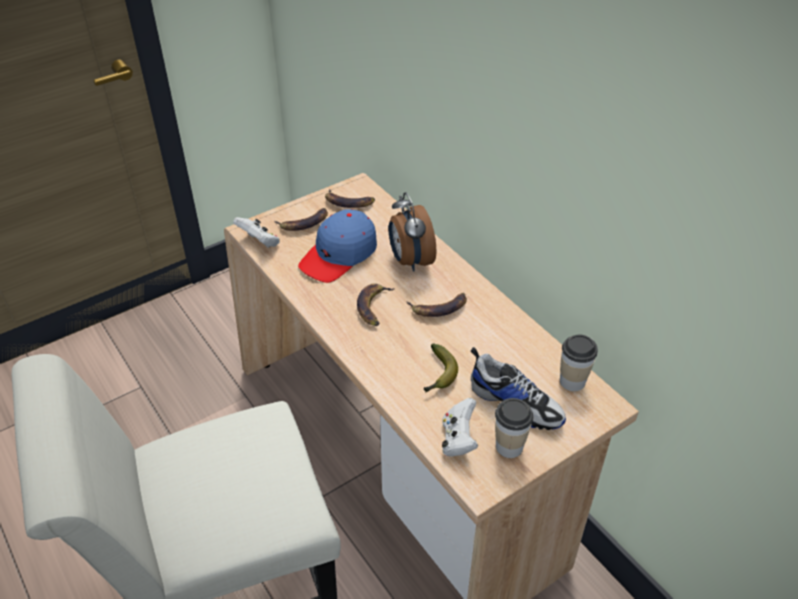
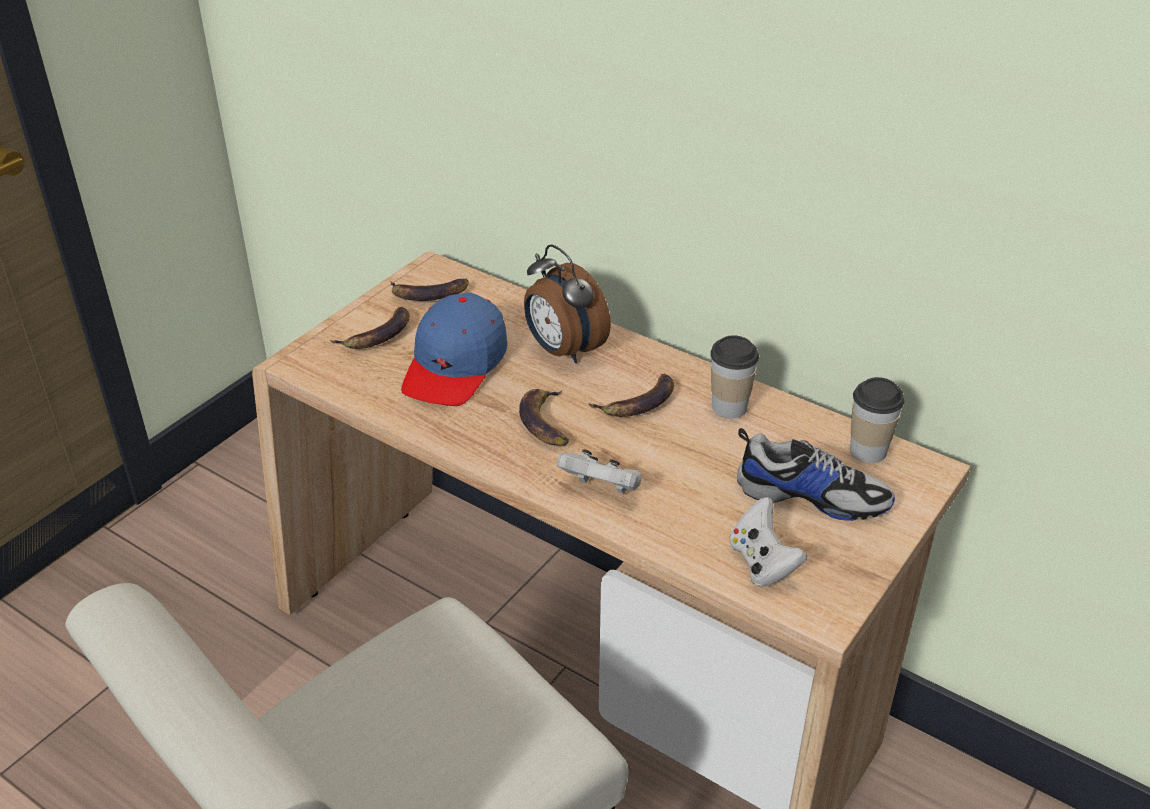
camera: 20 degrees left, 5 degrees down
white game controller [233,217,280,248] -> white game controller moved to [557,449,642,494]
banana [424,344,458,393] -> none
cup [495,398,533,458] -> cup moved to [710,335,759,418]

